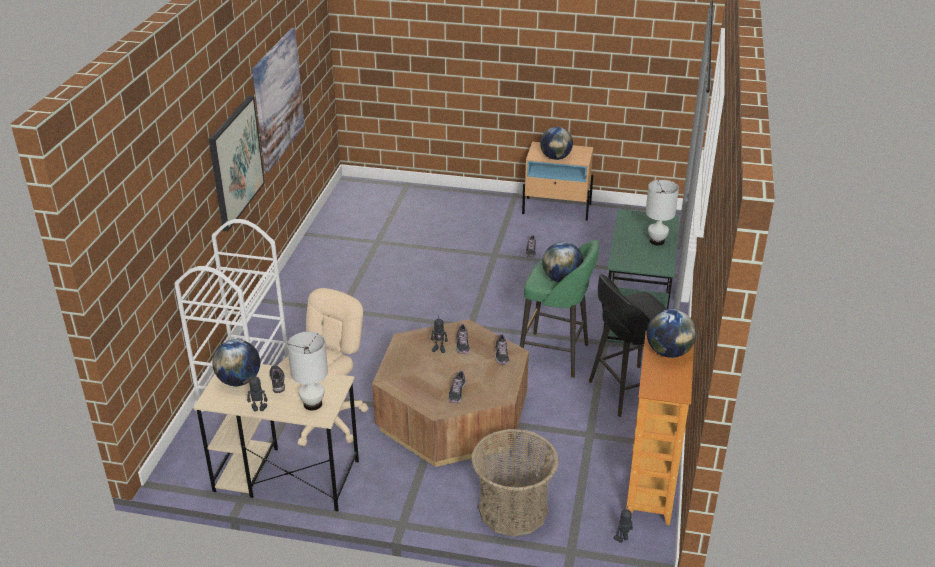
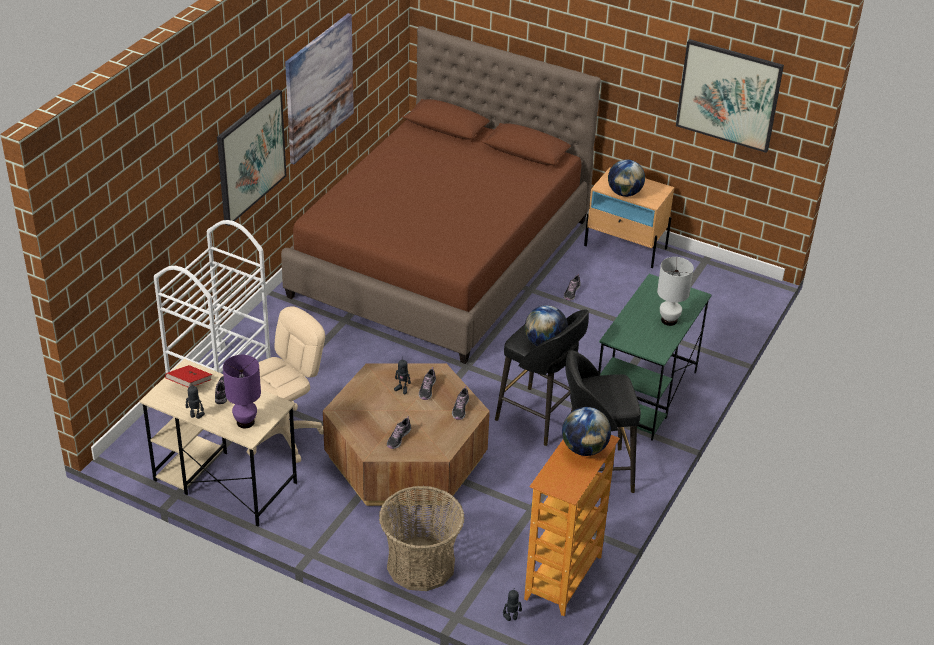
camera: 15 degrees right, 5 degrees up
globe [212,339,260,386] -> red book [165,365,212,388]
white table lamp [287,332,328,410] -> purple table lamp [223,355,261,428]
green stool [520,240,599,378] -> black stool [495,310,589,446]
none -> brown bed [281,26,601,364]
none -> picture [676,39,784,153]

